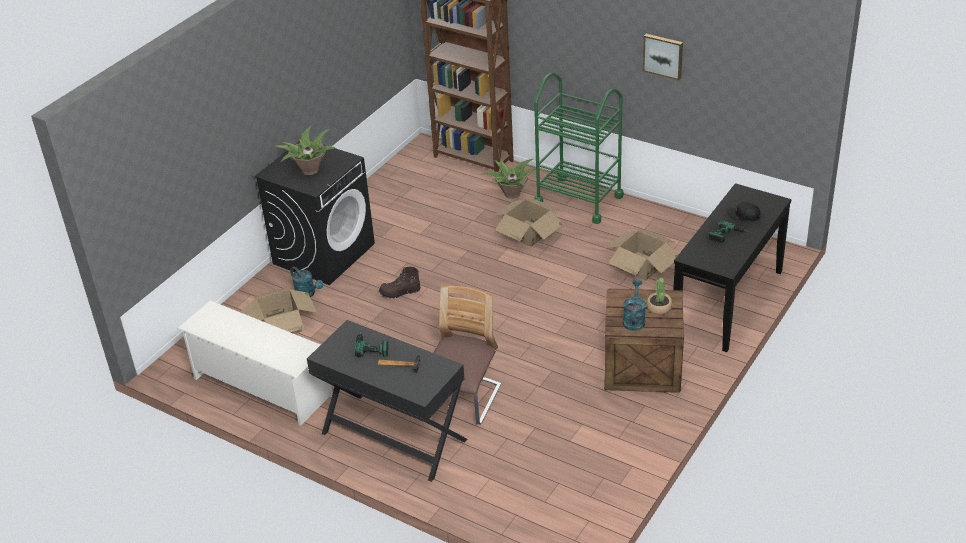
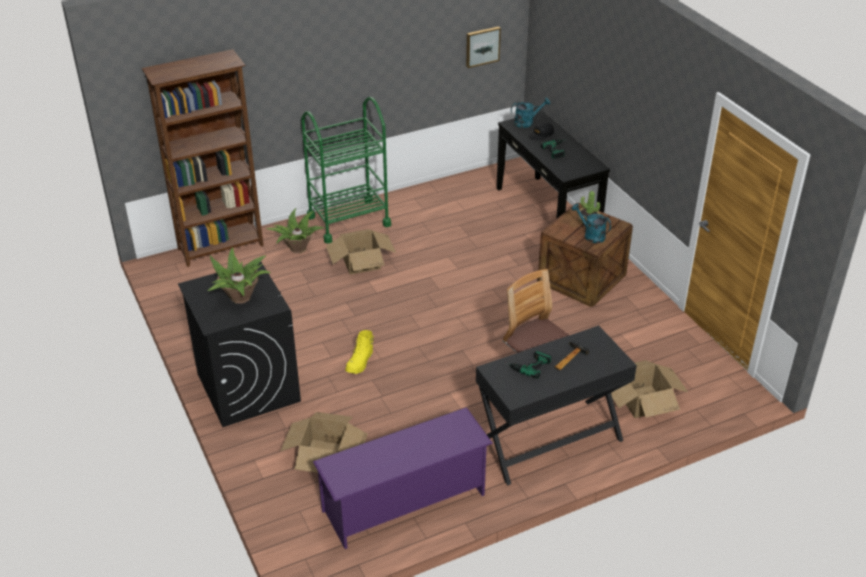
camera: 60 degrees left, 0 degrees up
white shoe rack [177,300,332,426] -> purple shoe rack [313,407,493,549]
turquoise watering can [290,266,323,297] -> turquoise watering can moved to [511,97,550,128]
brown boot [379,267,421,299] -> yellow boot [345,330,374,374]
cardboard box [606,230,678,281] -> cardboard box moved to [611,360,688,418]
picture [643,34,683,80] -> picture moved to [466,26,501,68]

